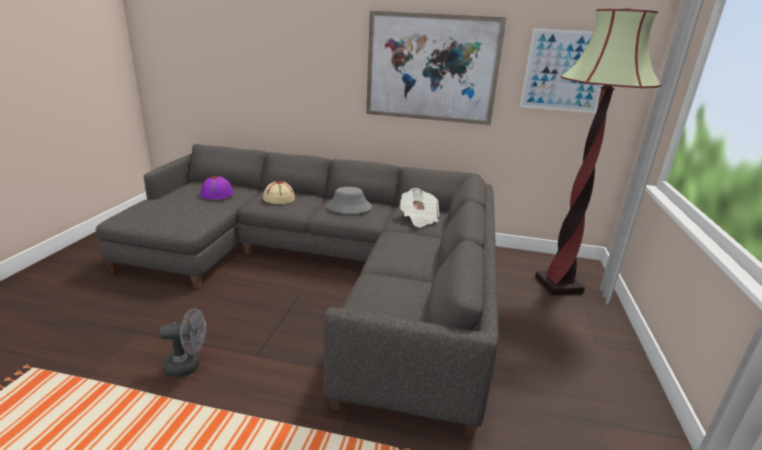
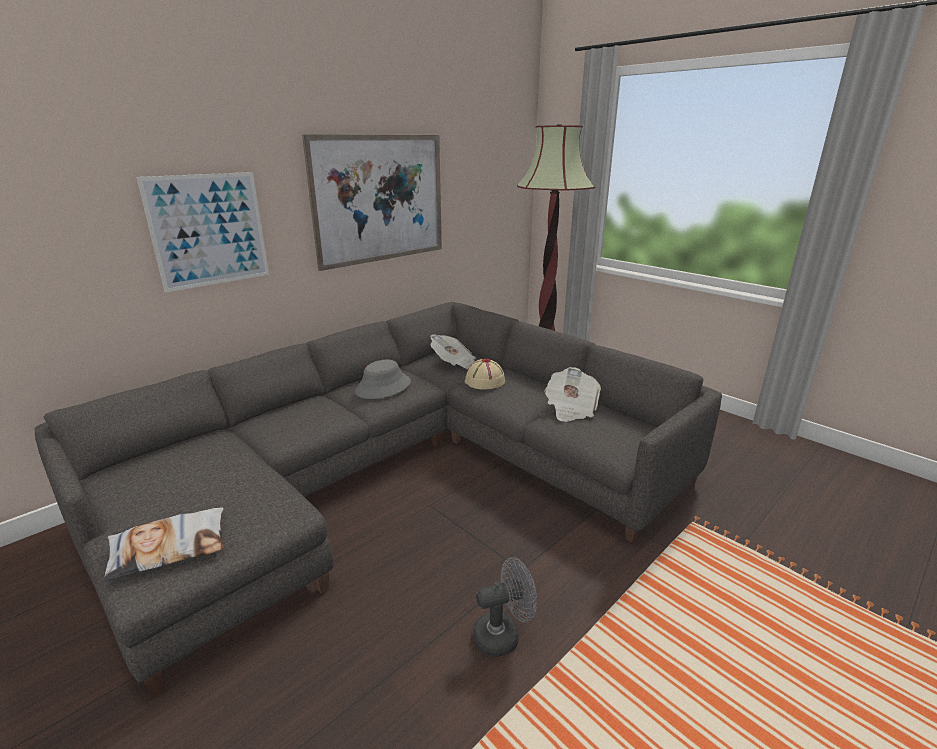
camera: 55 degrees left, 0 degrees up
grey fan [159,308,206,377] -> grey fan turned 45 degrees clockwise [473,557,537,657]
purple hat [201,176,233,199] -> none
beige hat [263,181,295,204] -> beige hat moved to [465,359,505,389]
picture [520,28,603,113] -> picture moved to [136,172,269,293]
none -> pillow [103,507,224,582]
none -> newspaper [544,367,601,422]

